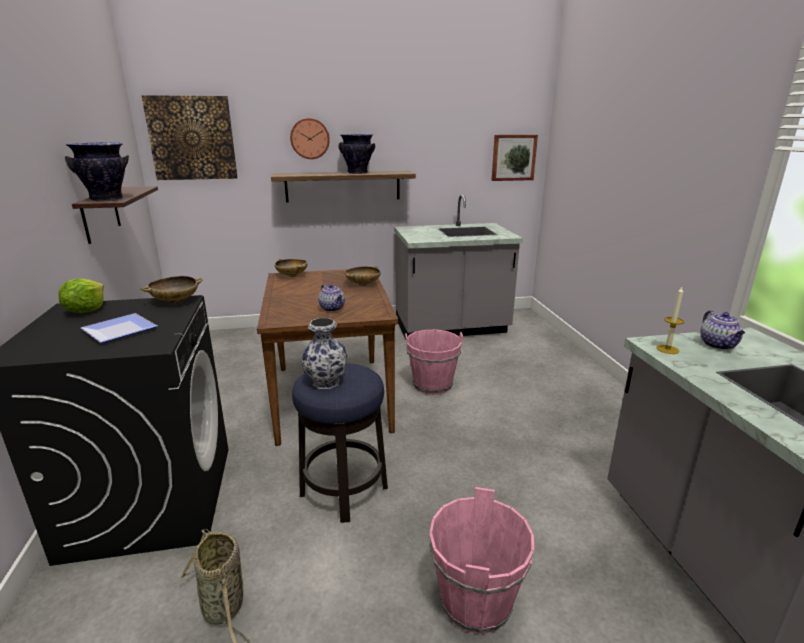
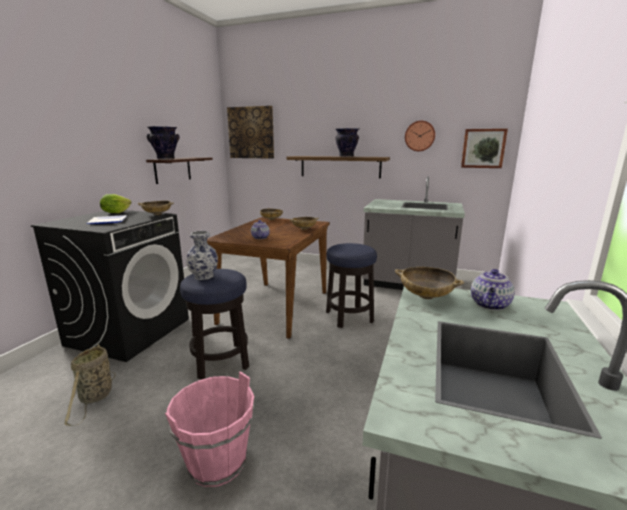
camera: 30 degrees right, 5 degrees down
wall clock [290,118,330,159] -> wall clock moved to [405,121,435,151]
pink bucket [405,330,463,395] -> stool [326,243,377,328]
candle [656,287,684,354] -> beige bowl [395,267,464,299]

